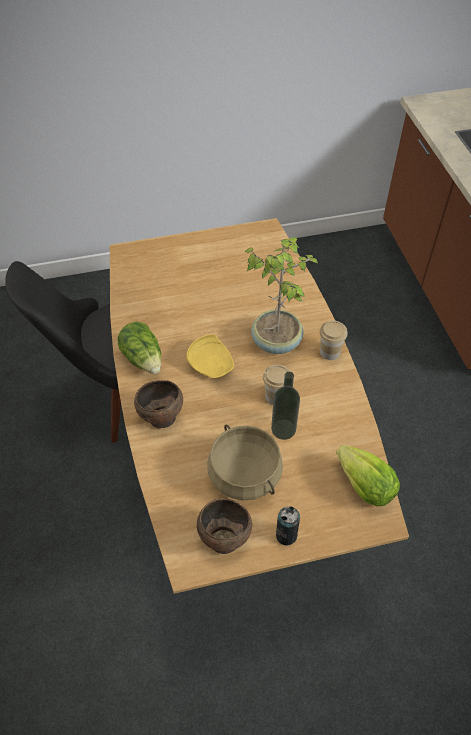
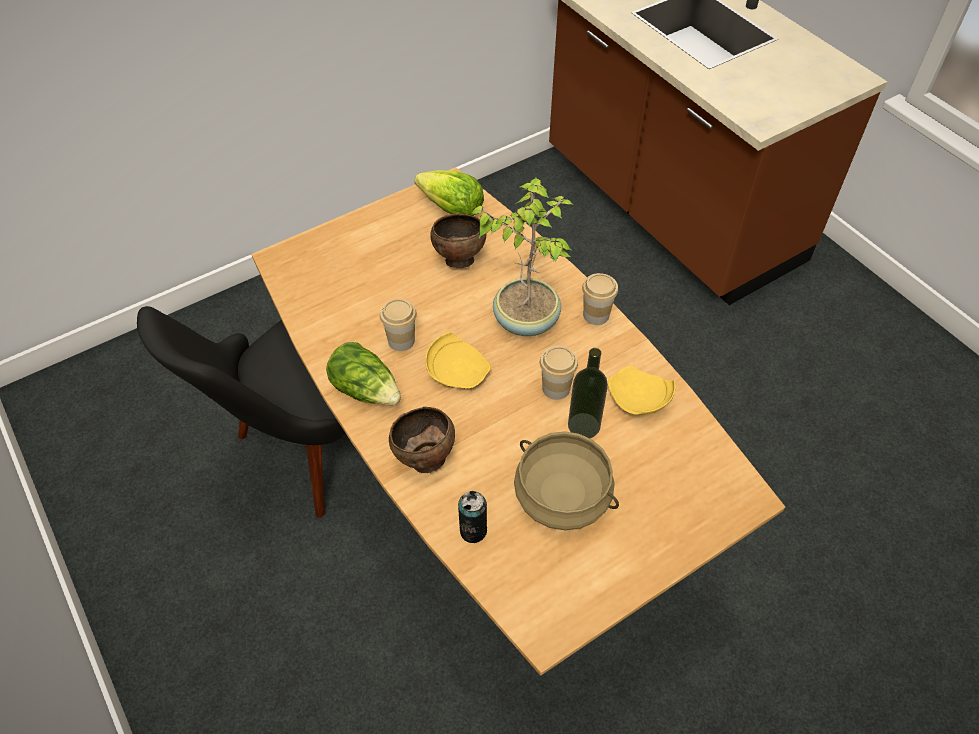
camera: 20 degrees left, 0 degrees up
brown bowl [197,498,252,554] -> brown bowl moved to [430,213,486,268]
can [276,506,300,545] -> can moved to [458,491,487,543]
lettuce [336,445,400,506] -> lettuce moved to [414,170,484,216]
none -> cup [380,299,417,351]
none -> yellow plate [608,366,676,415]

